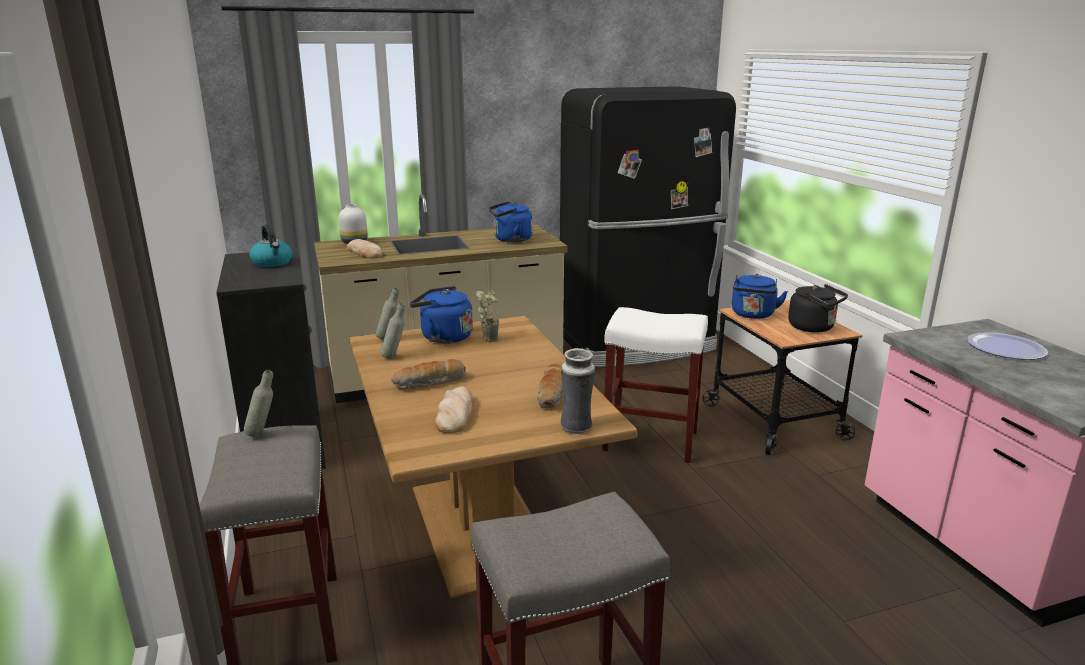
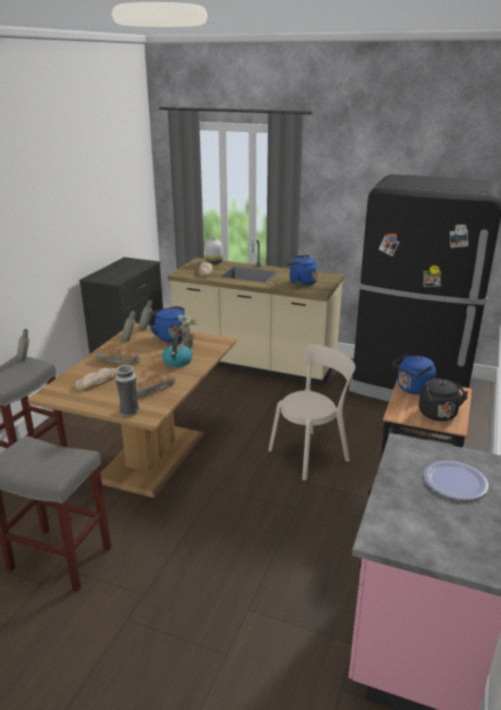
camera: 40 degrees right, 5 degrees up
kettle [249,225,292,267] -> kettle moved to [162,335,192,367]
white stool [602,307,708,463] -> beige chair [268,344,356,481]

